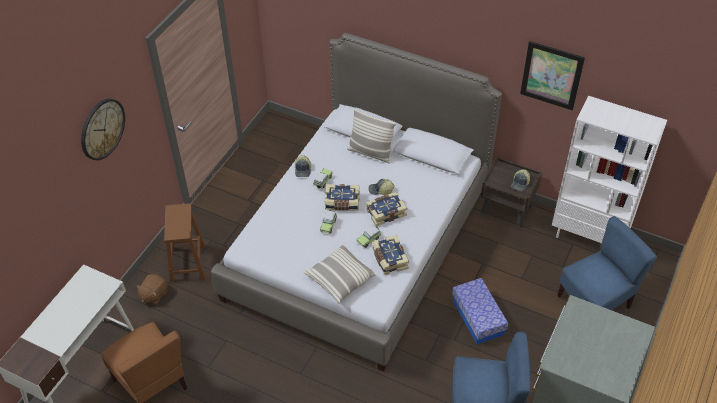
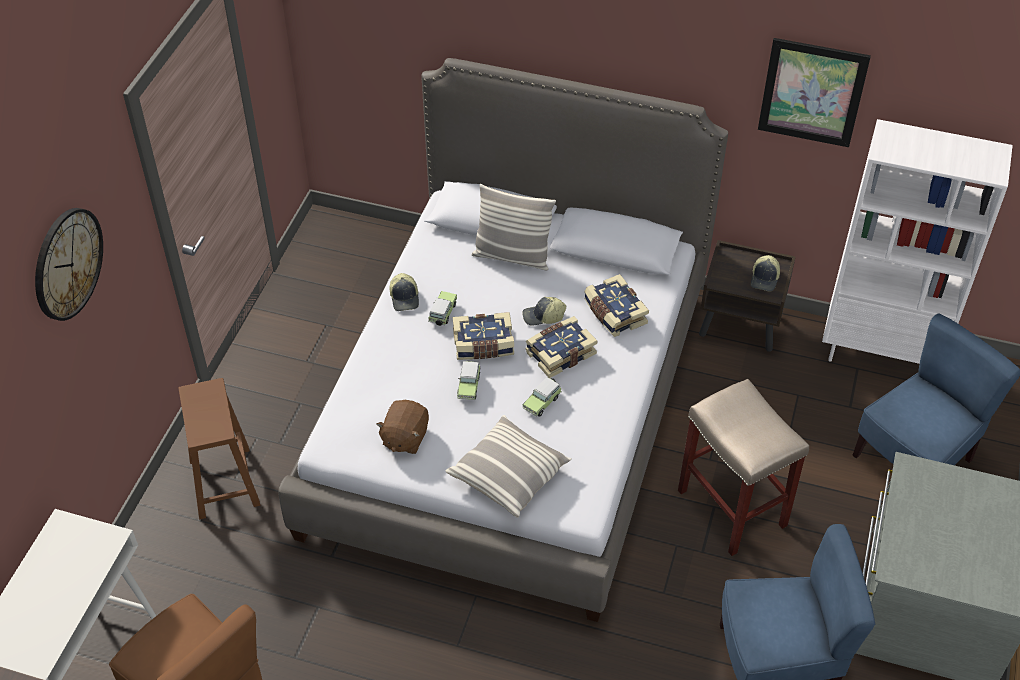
camera: 10 degrees left, 0 degrees up
brown plush toy [136,274,168,305] -> brown plush toy moved to [376,400,429,454]
book [372,235,409,275] -> book moved to [584,274,649,337]
storage box [452,278,508,344] -> beige stool [678,379,809,556]

